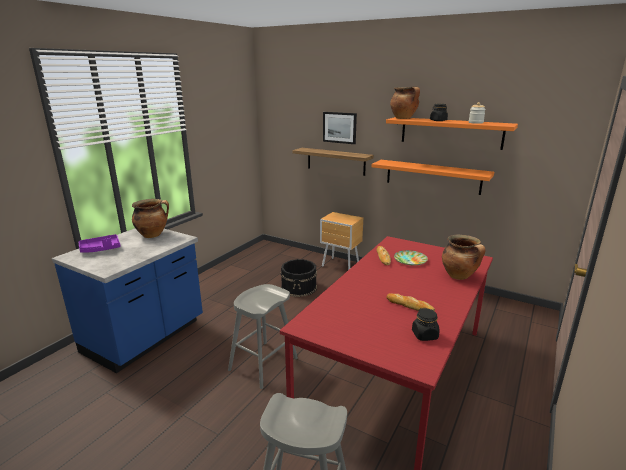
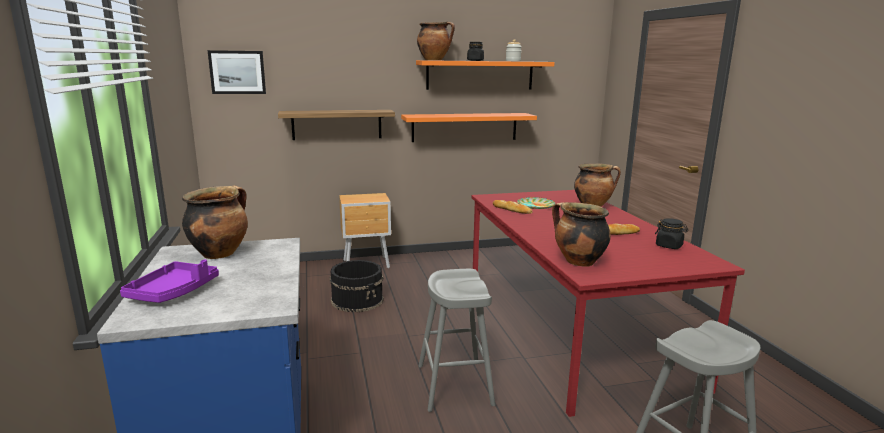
camera: 45 degrees left, 5 degrees down
picture [323,112,357,144] -> picture moved to [208,50,266,94]
none -> cooking pot [552,202,611,267]

